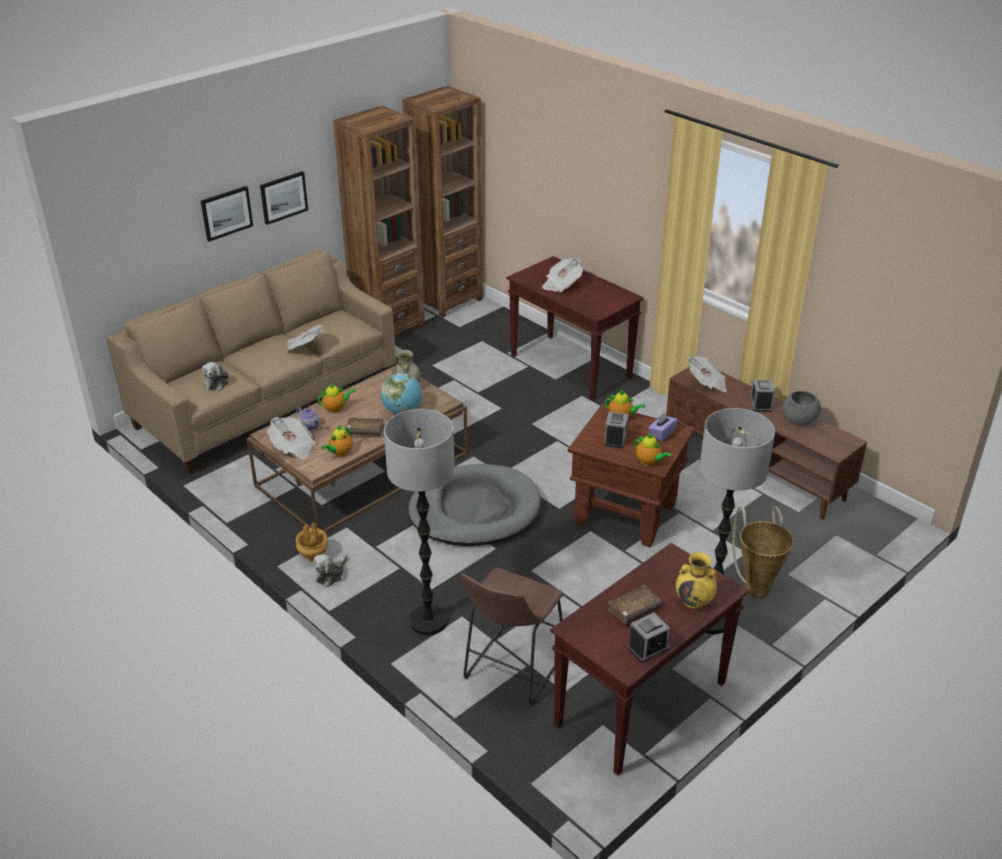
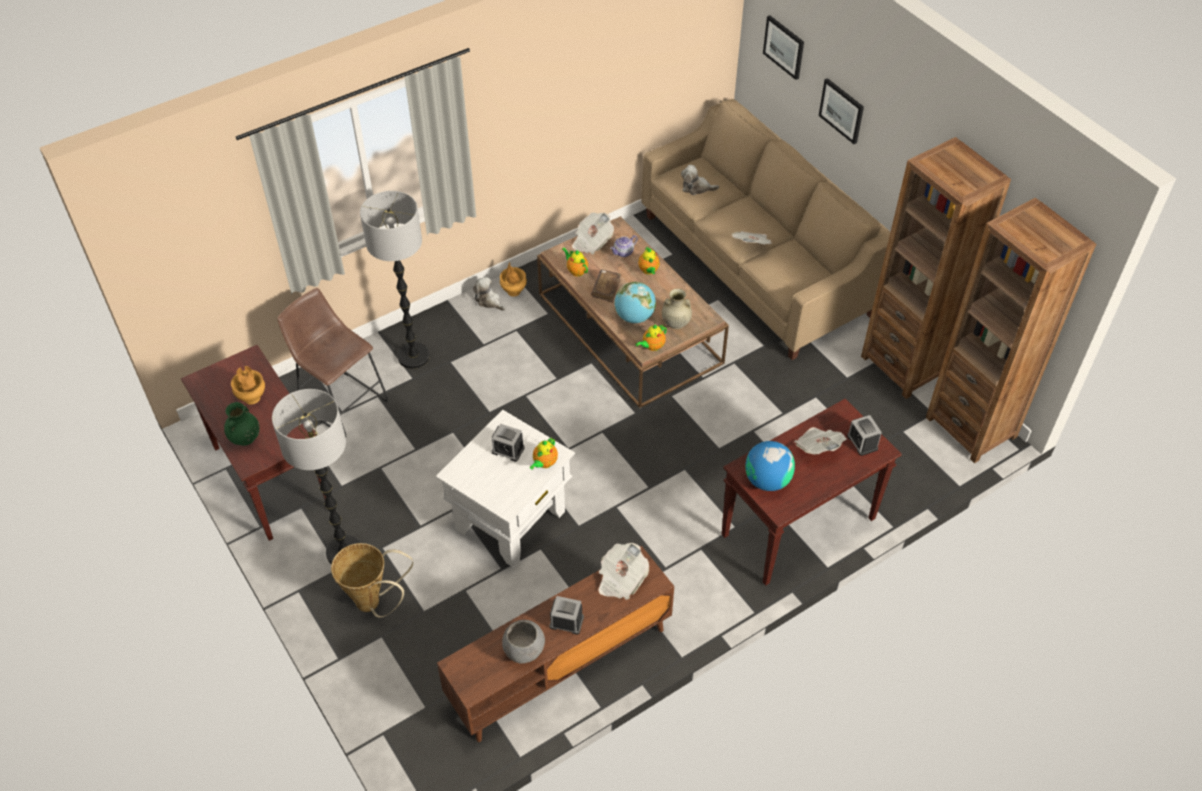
camera: 100 degrees right, 15 degrees up
picture [260,171,308,225] -> picture moved to [763,15,804,80]
grey dog bed [408,464,541,546] -> none
brown side table [568,404,695,547] -> white side table [436,410,575,568]
brown book [608,585,662,624] -> brown vase [231,366,265,405]
alarm clock [627,613,670,663] -> alarm clock moved to [847,415,882,456]
teapot [634,433,672,466] -> teapot moved to [635,324,667,351]
purple tissue box [648,413,678,441] -> none
yellow vase [676,552,717,609] -> green vase [224,402,260,446]
none -> globe [745,441,795,491]

